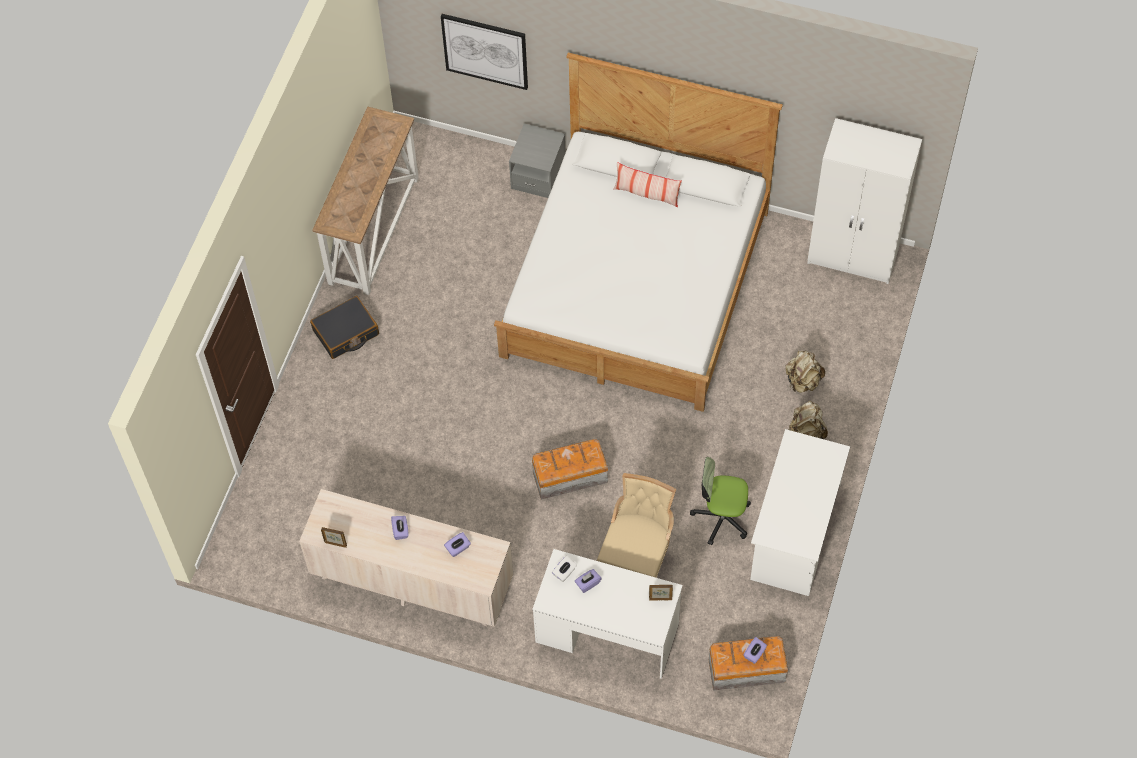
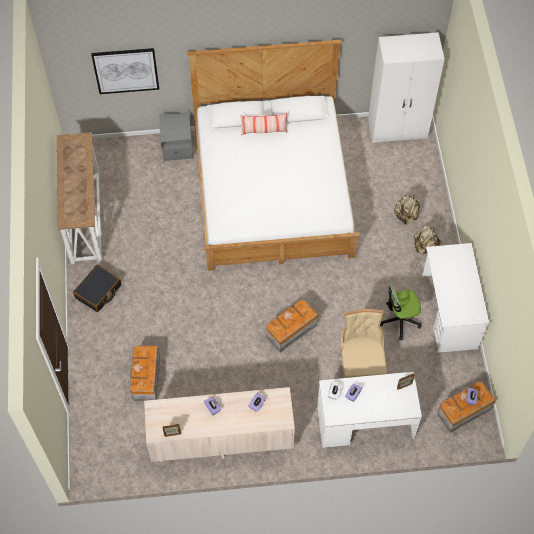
camera: 25 degrees left, 0 degrees up
none -> storage box [128,345,160,401]

